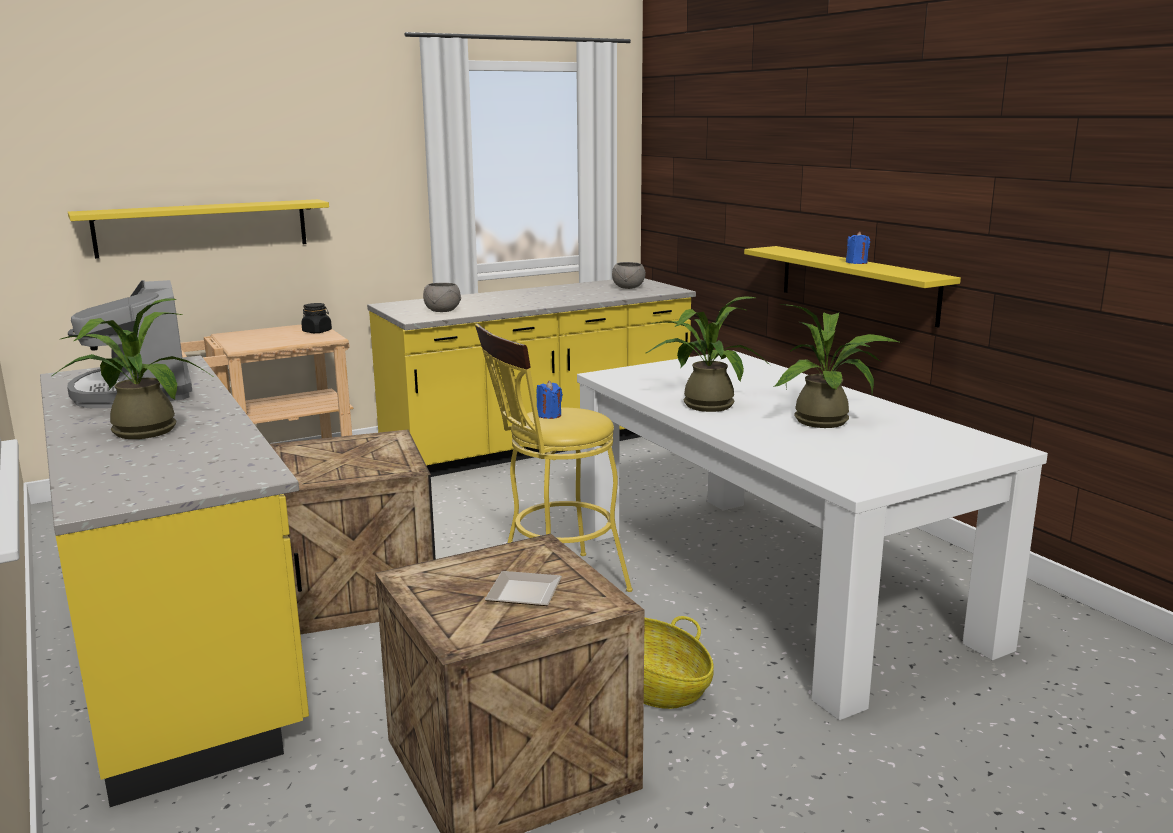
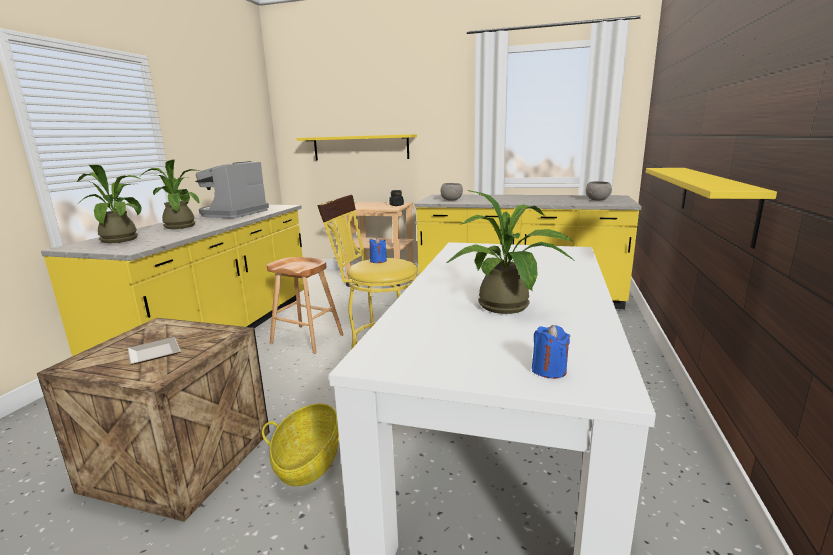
camera: 45 degrees right, 0 degrees up
crate [270,430,436,635] -> brown stool [267,257,344,354]
potted plant [646,296,770,412] -> potted plant moved to [77,165,141,243]
blue candle [846,232,870,264] -> blue candle moved to [532,325,570,379]

